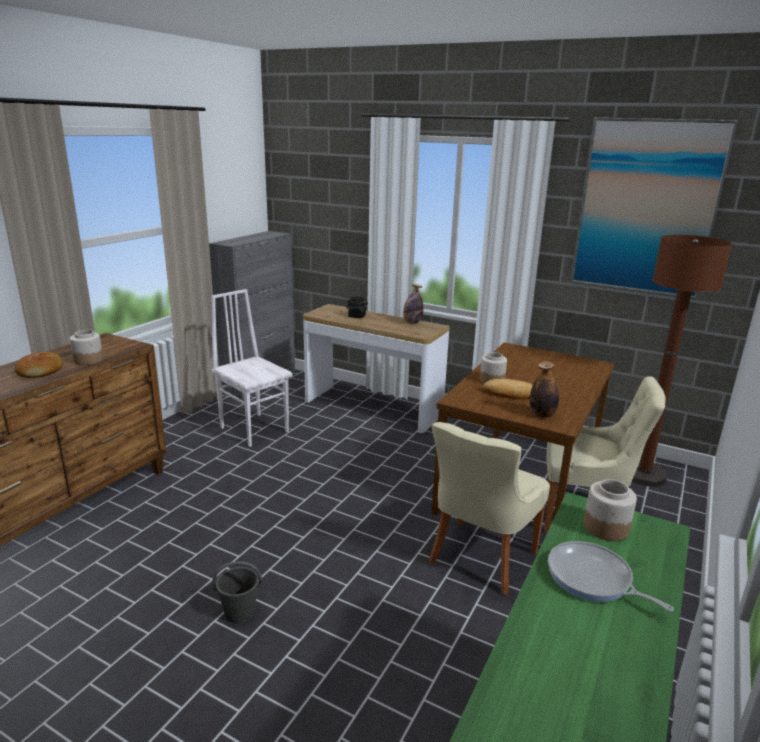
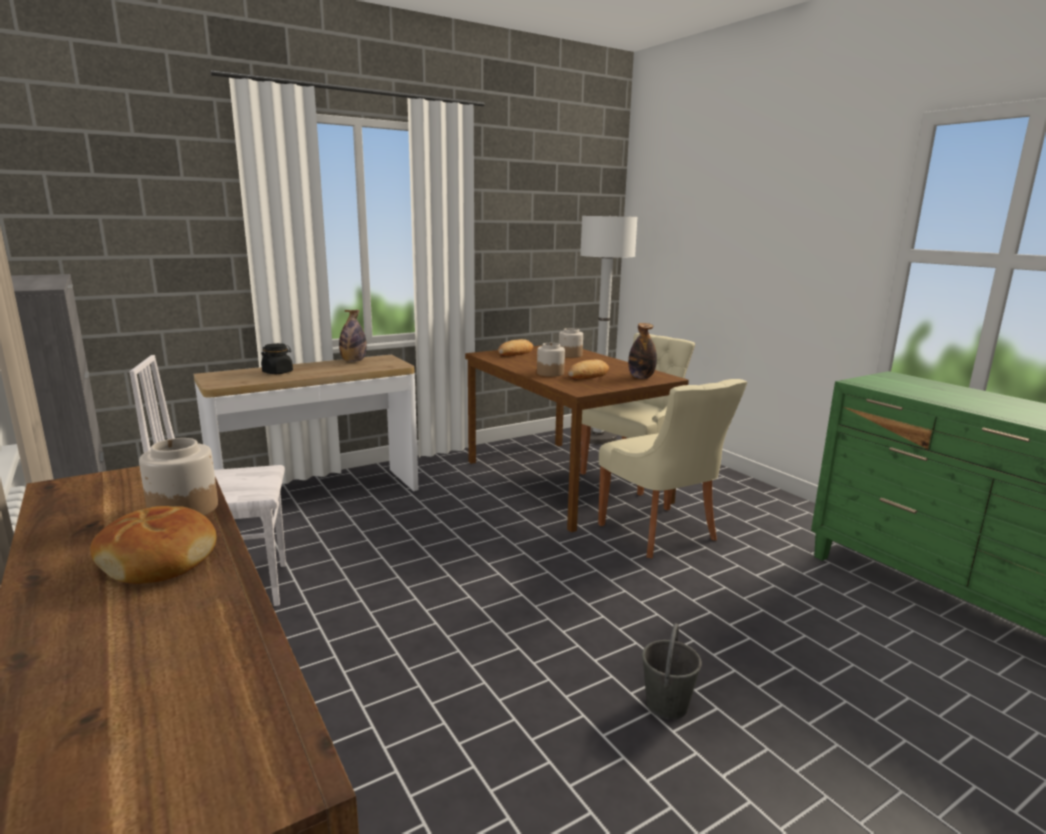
camera: 60 degrees left, 5 degrees down
frying pan [548,541,674,612] -> none
picture [570,117,738,299] -> none
jar [584,479,637,541] -> jar moved to [559,328,583,358]
brown floor lamp [632,235,732,486] -> white floor lamp [580,215,637,444]
none -> bread [498,339,533,356]

